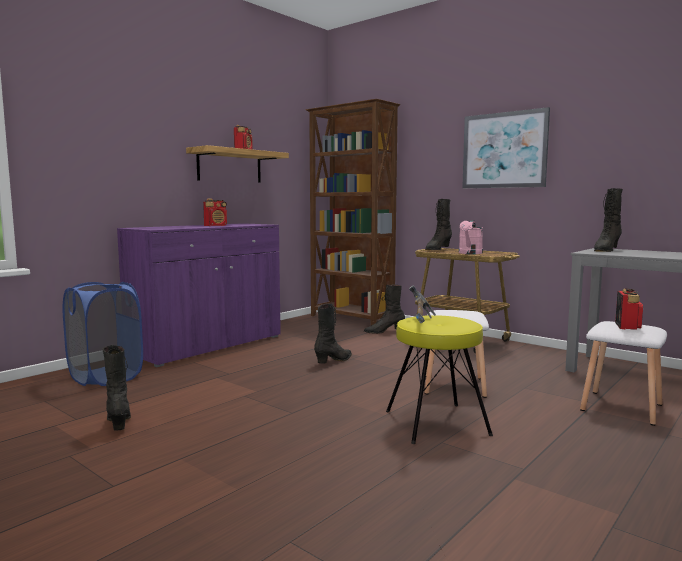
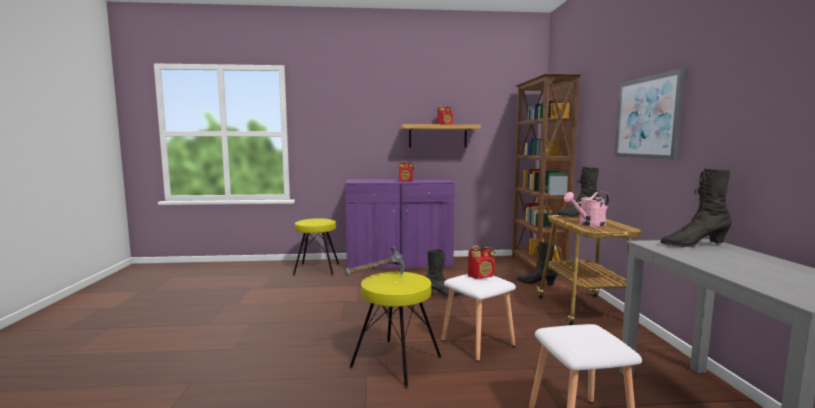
camera: 45 degrees right, 0 degrees up
blue laundry basket [62,282,143,386] -> yellow stool [293,218,339,276]
black boot [102,345,131,431] -> none
radio [615,288,643,330] -> radio moved to [468,246,495,279]

